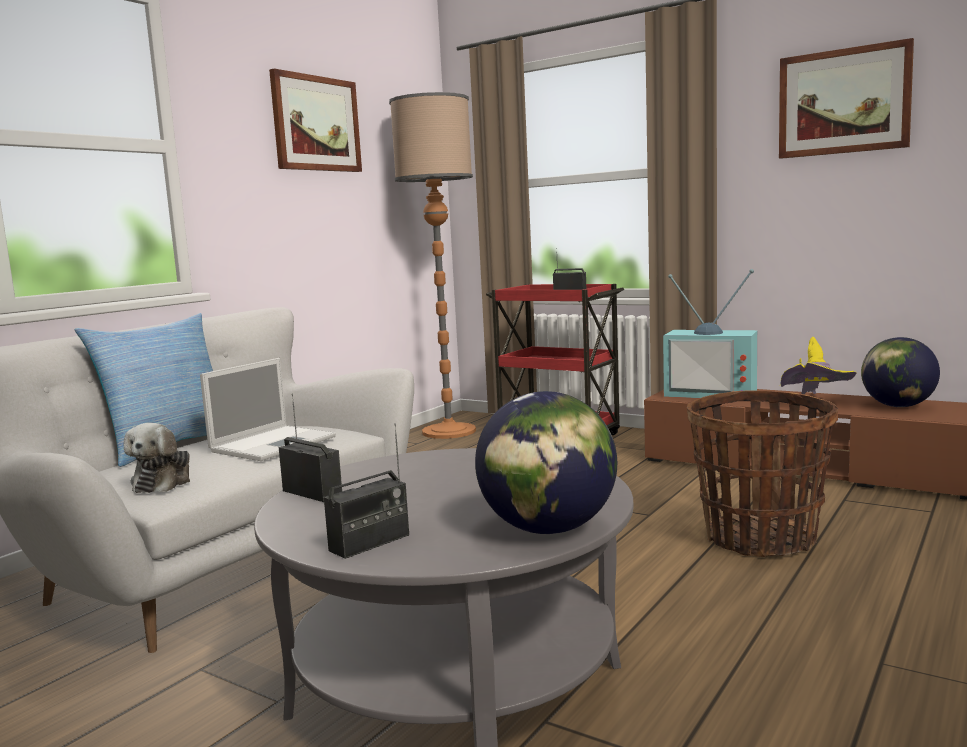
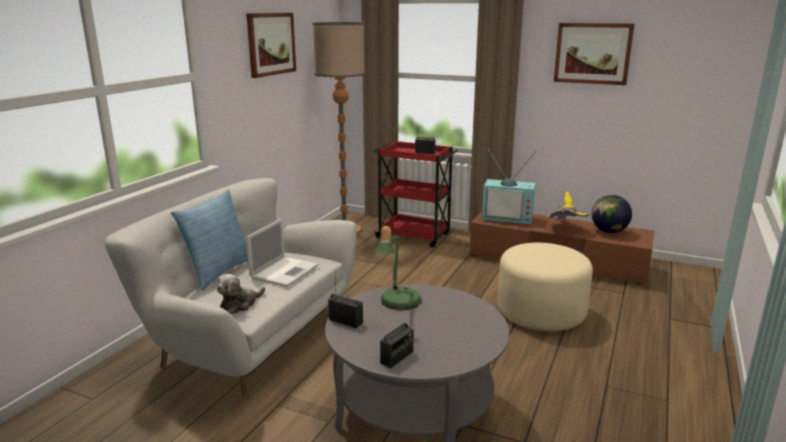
camera: 10 degrees left, 10 degrees up
plush toy [124,423,190,493] -> plush toy turned 45 degrees clockwise [217,274,265,314]
globe [475,391,617,534] -> none
basket [687,390,838,557] -> beige ottoman [497,243,593,331]
none -> table lamp [375,226,422,310]

